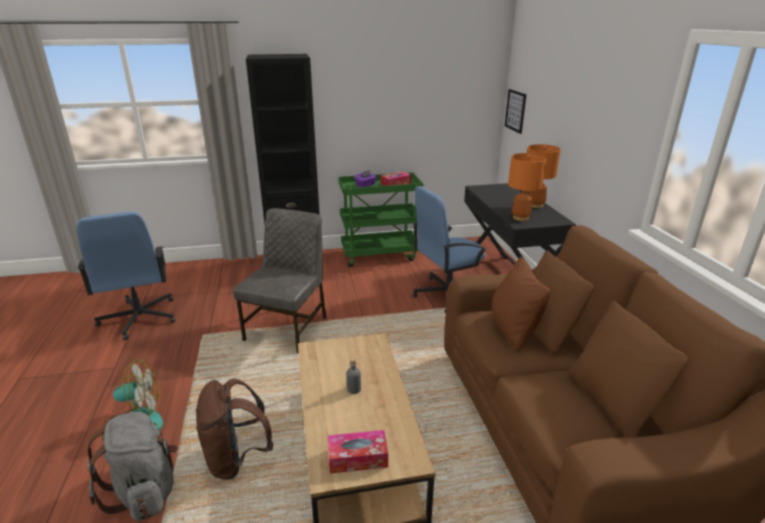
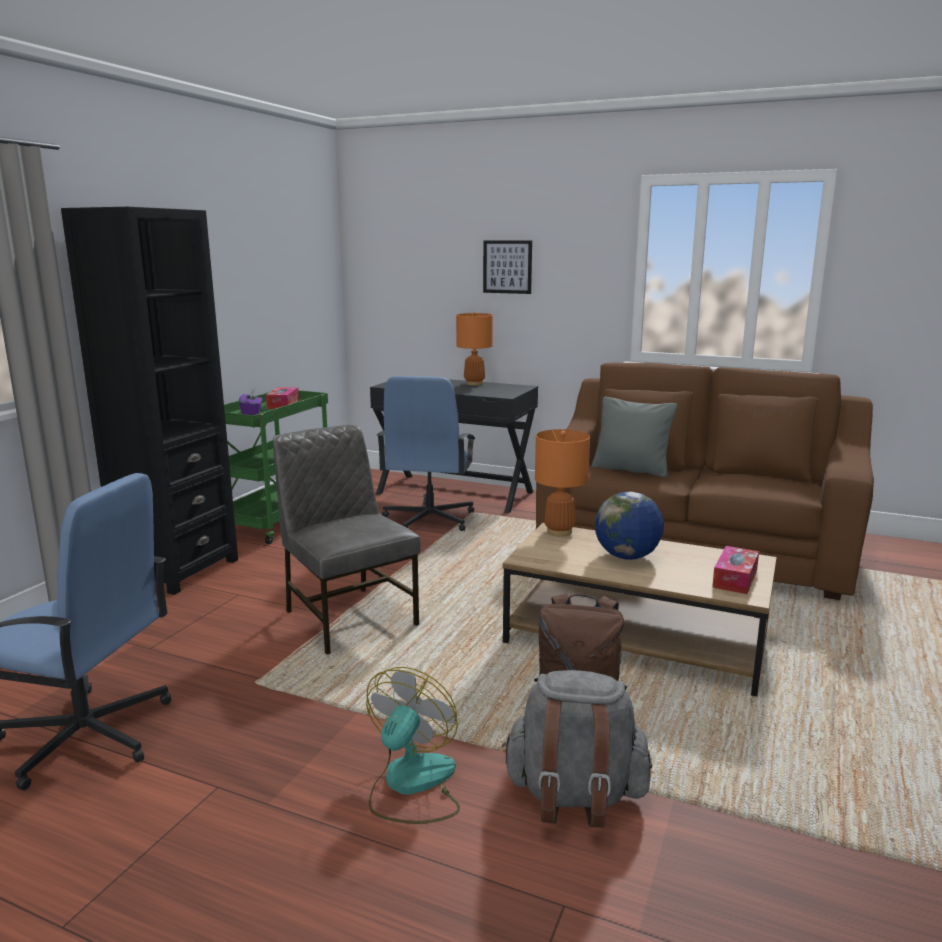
camera: 55 degrees left, 10 degrees down
grey bottle [346,358,361,394] -> globe [595,492,664,560]
brown pillow [492,257,550,352] -> grey pillow [592,397,677,478]
picture [505,89,526,134] -> picture moved to [483,241,532,294]
orange table lamp [508,153,546,221] -> orange table lamp moved to [535,429,590,537]

